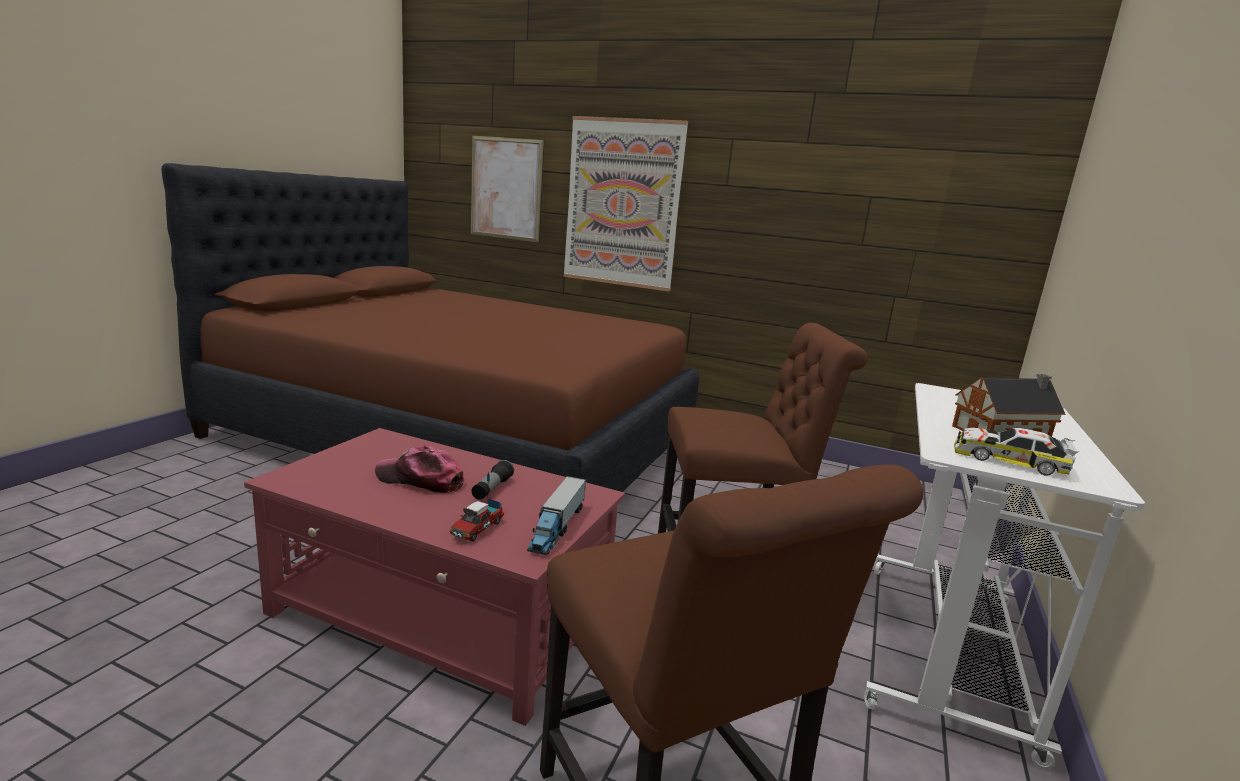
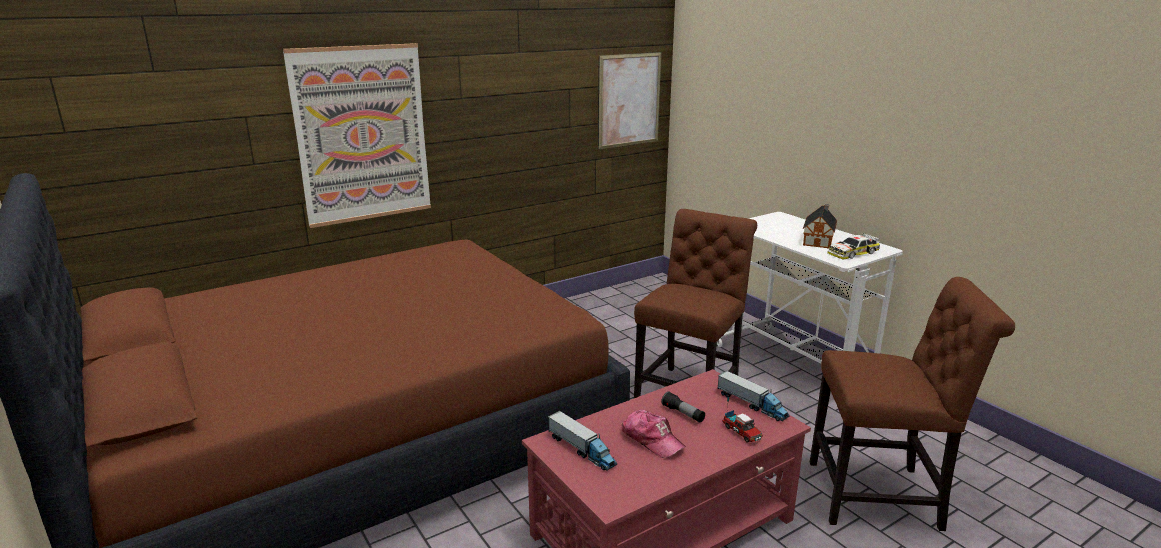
camera: 55 degrees left, 5 degrees up
cap [375,445,464,493] -> cap turned 90 degrees counterclockwise [622,409,686,458]
picture [471,136,544,242] -> picture moved to [598,52,661,149]
none -> toy truck [548,411,617,471]

